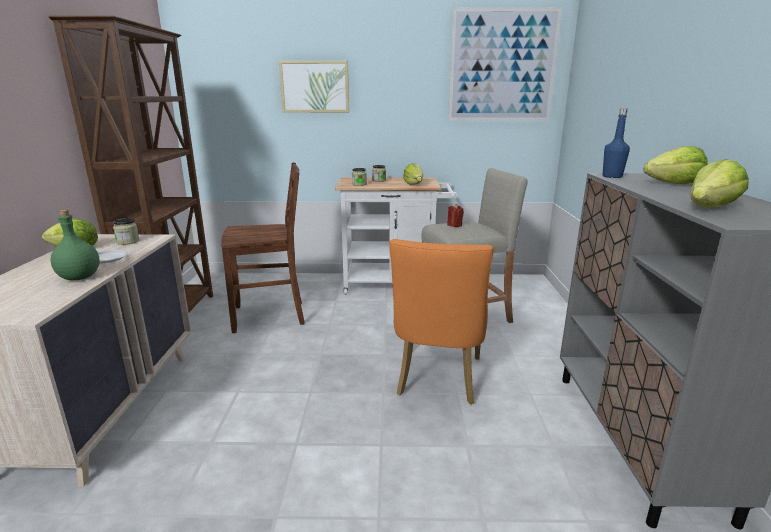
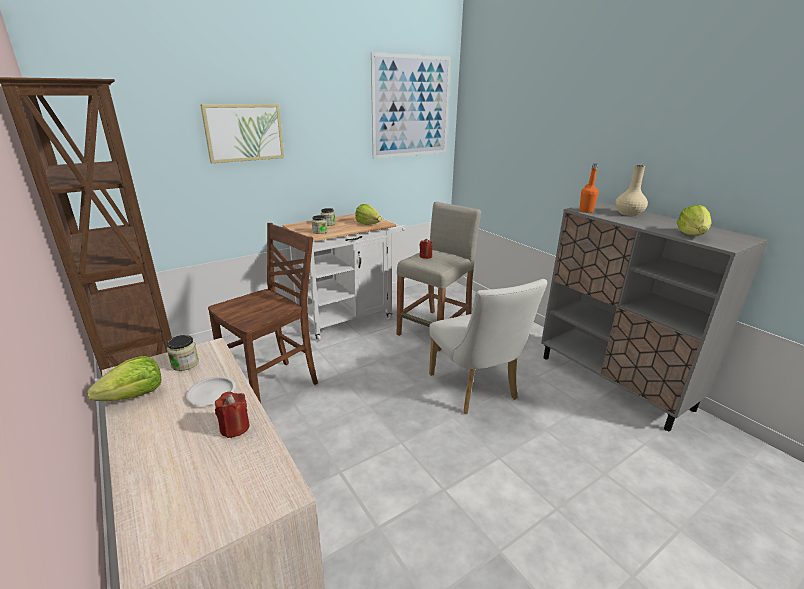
camera: 35 degrees left, 5 degrees up
green bottle [50,210,100,280] -> red candle [215,392,250,438]
orange chair [389,239,494,404] -> white chair [429,279,547,414]
blue bottle [602,108,630,178] -> orange bottle [579,163,599,213]
lettuce [644,146,708,184] -> beige vase [615,165,648,216]

